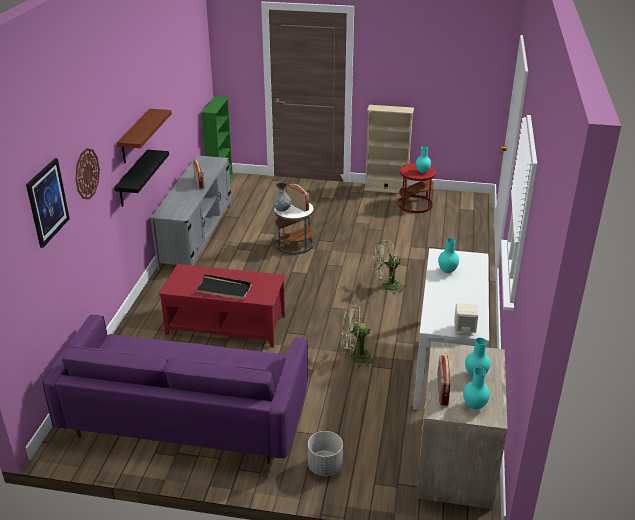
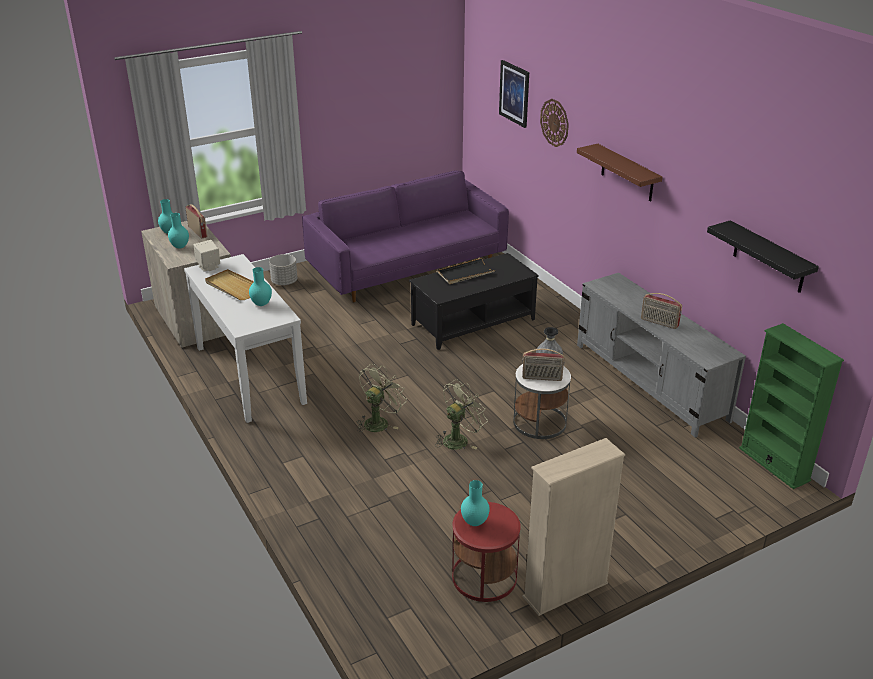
camera: 140 degrees right, 0 degrees up
black shelf [114,150,169,207] -> black shelf moved to [707,220,819,293]
red coffee table [159,264,285,347] -> black coffee table [409,253,538,350]
green fan [341,305,378,368] -> green fan moved to [435,379,488,450]
none -> beige tray [205,269,254,300]

